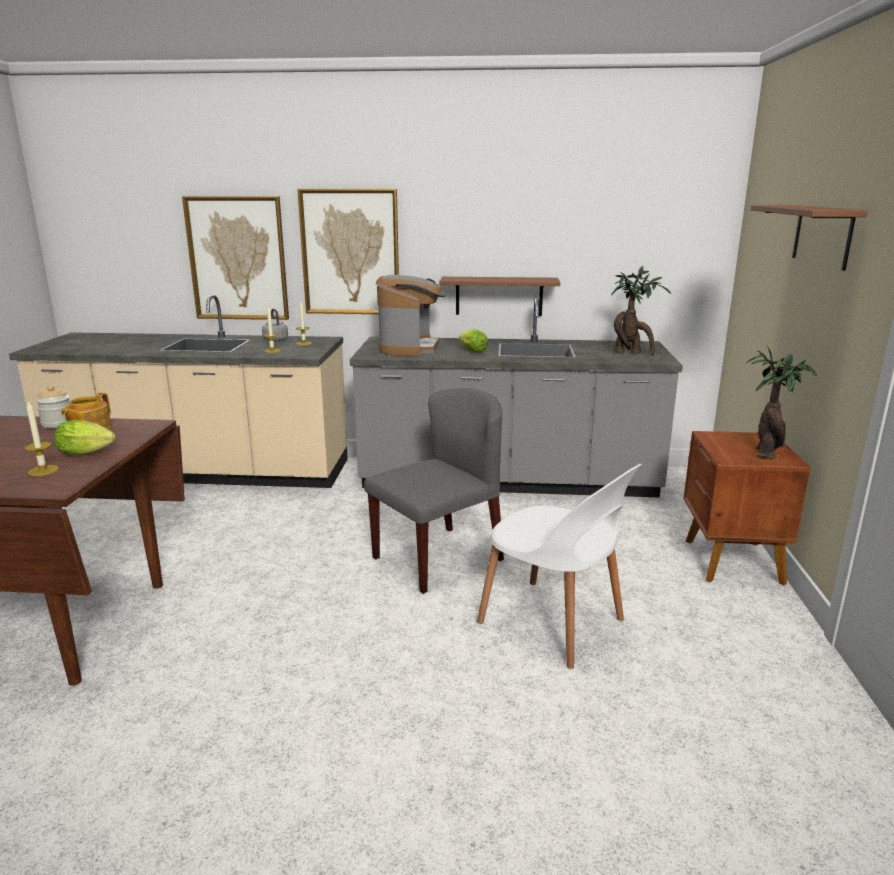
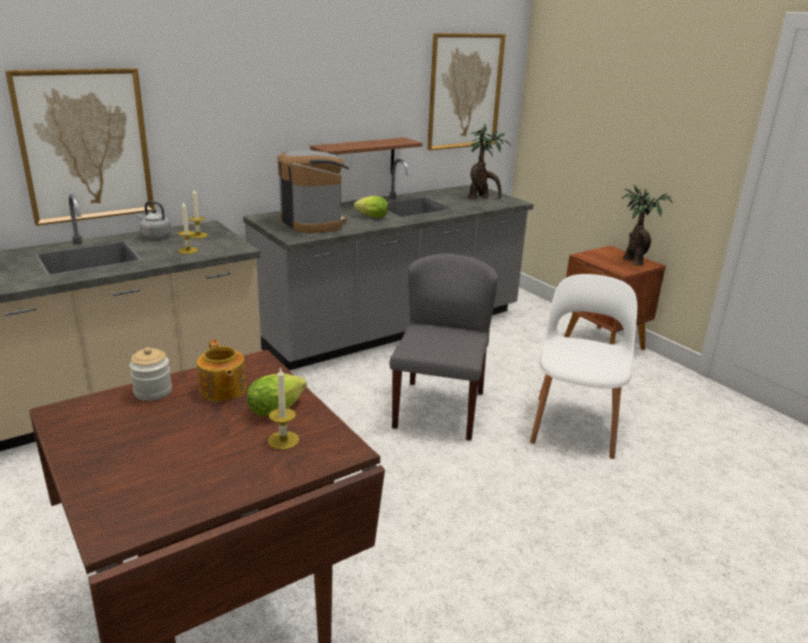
camera: 40 degrees left, 5 degrees up
picture [297,189,399,314] -> picture moved to [427,33,506,151]
white chair [477,464,642,669] -> white chair turned 75 degrees counterclockwise [530,274,637,459]
brown shelf [750,205,868,271] -> none

